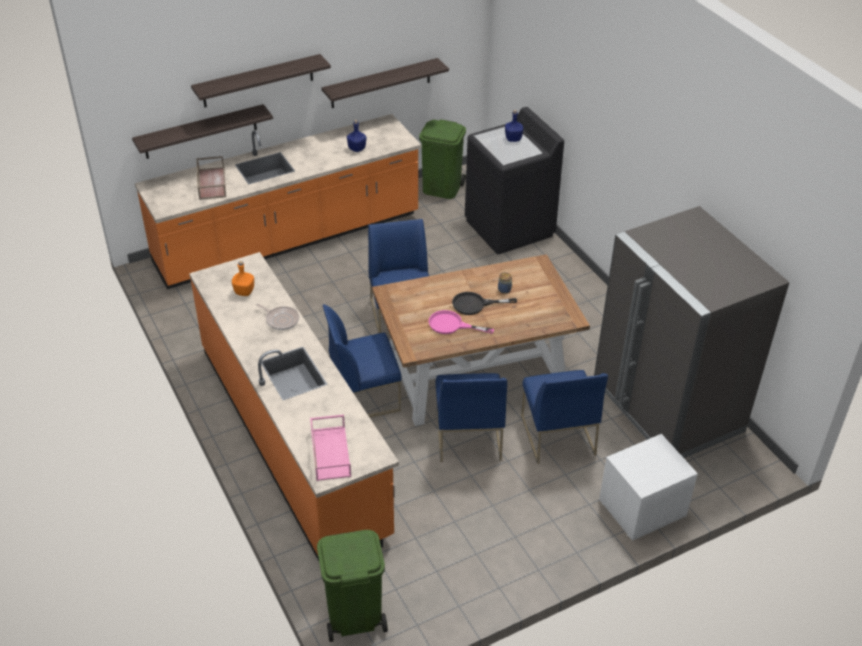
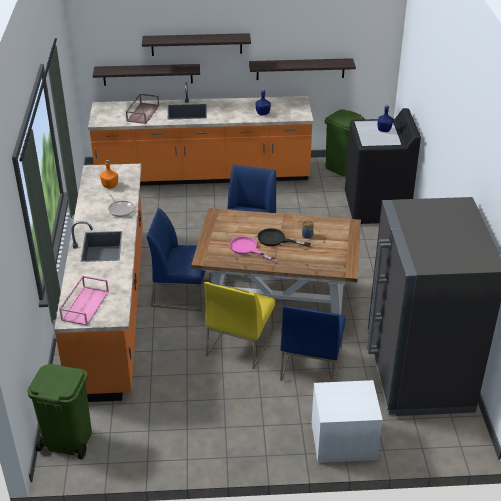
camera: 25 degrees right, 5 degrees down
blue chair [436,373,507,462] -> yellow chair [204,282,275,369]

